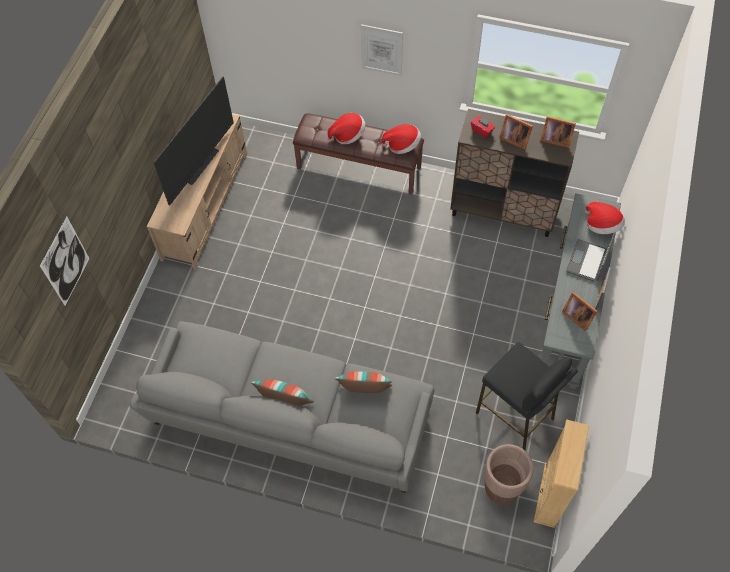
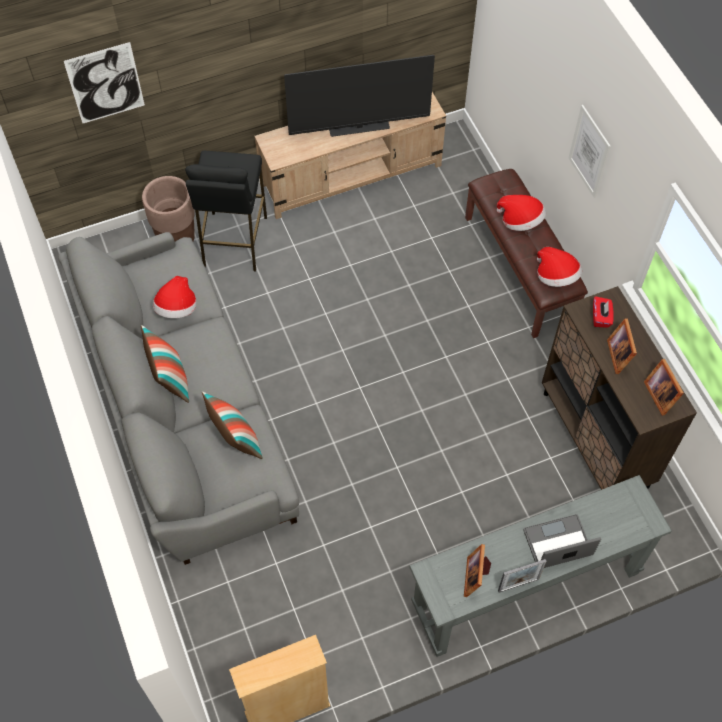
camera: 50 degrees right, 0 degrees up
black stool [476,342,578,450] -> black stool moved to [185,151,267,271]
brown planter [484,444,534,504] -> brown planter moved to [142,176,195,242]
hat [585,201,625,234] -> hat moved to [153,276,197,318]

